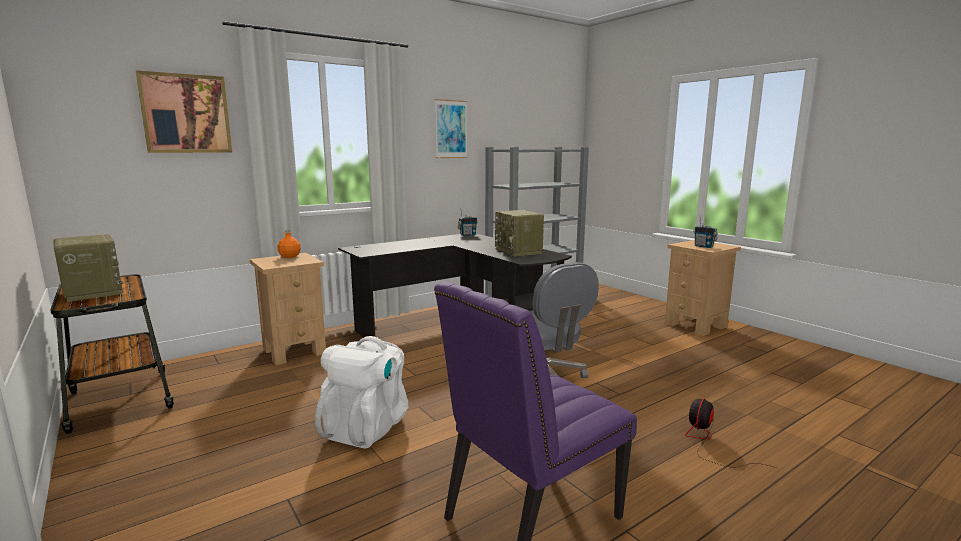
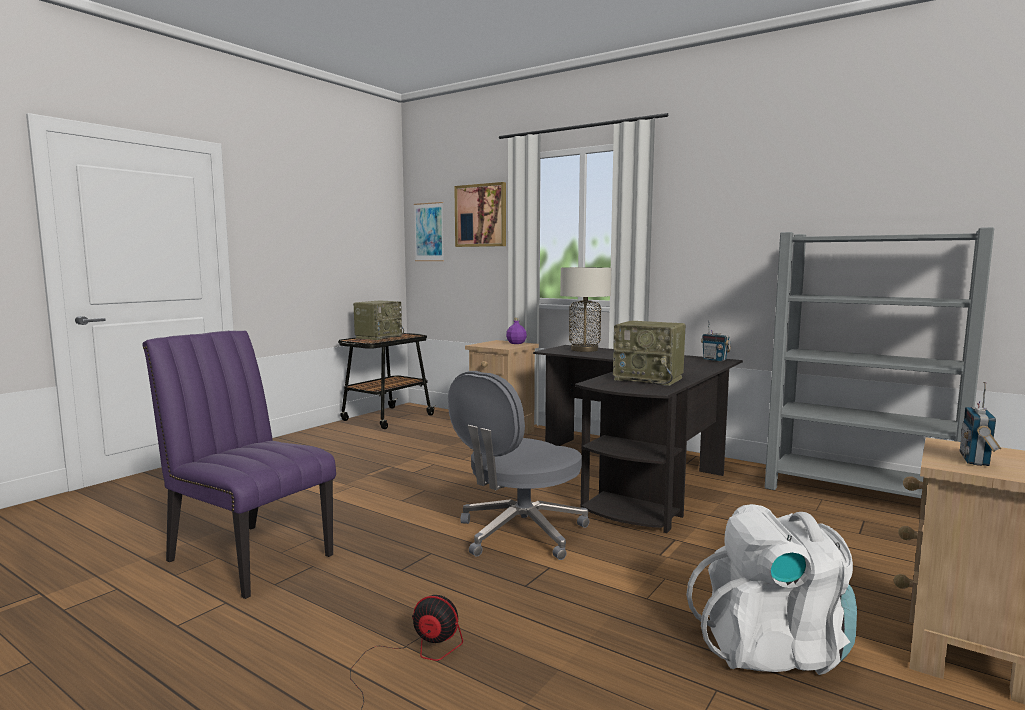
camera: 70 degrees right, 5 degrees down
orange bottle [277,230,301,258] -> purple bottle [506,318,527,344]
white backpack [315,336,408,448] -> white backpack moved to [686,504,857,675]
picture [435,99,467,158] -> picture moved to [414,202,444,261]
radio [495,210,544,256] -> radio turned 105 degrees counterclockwise [613,321,686,386]
none -> table lamp [560,267,611,352]

